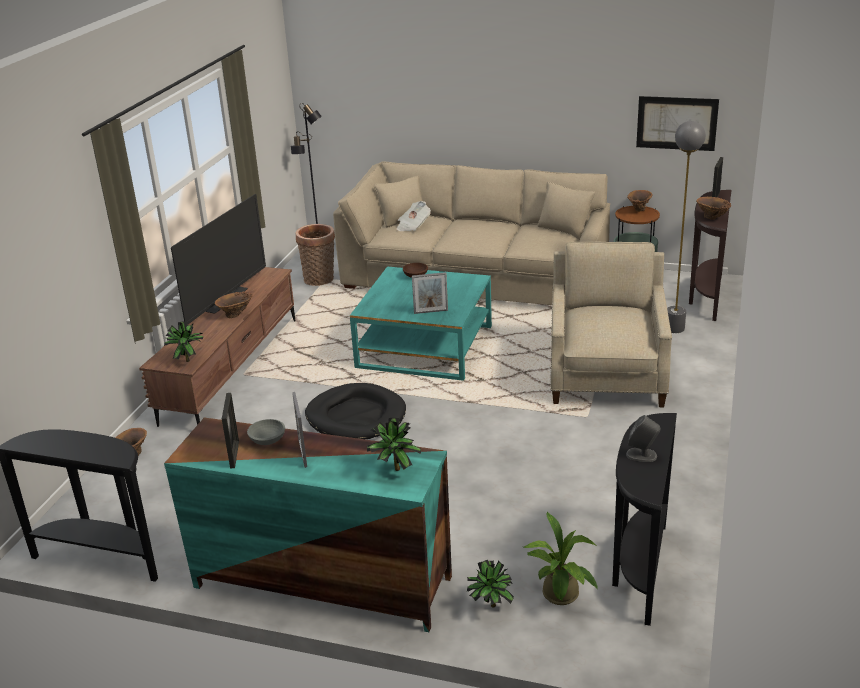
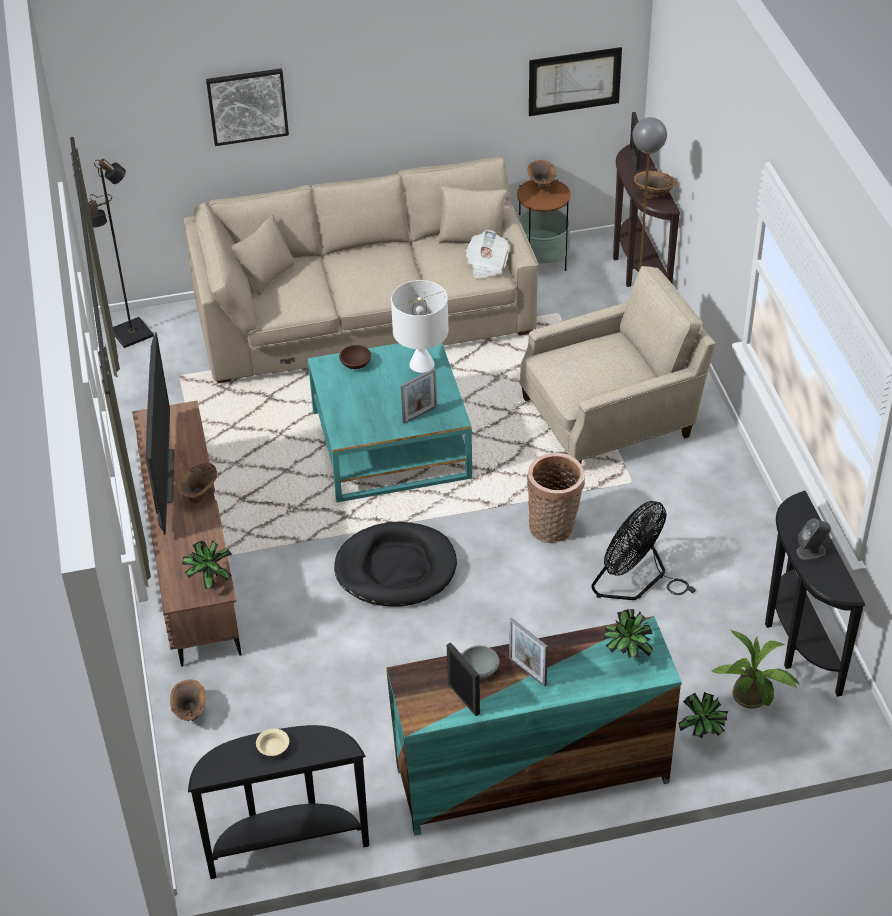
camera: 30 degrees left, 15 degrees up
basket [296,224,335,286] -> basket moved to [527,453,585,543]
newspaper [396,201,431,231] -> newspaper moved to [465,230,510,279]
beige armchair [550,242,672,407] -> beige armchair turned 90 degrees clockwise [520,266,716,464]
none -> picture [206,68,289,146]
none -> beige bowl [256,729,289,756]
none -> white table lamp [391,280,448,373]
none -> black fan [591,501,696,600]

